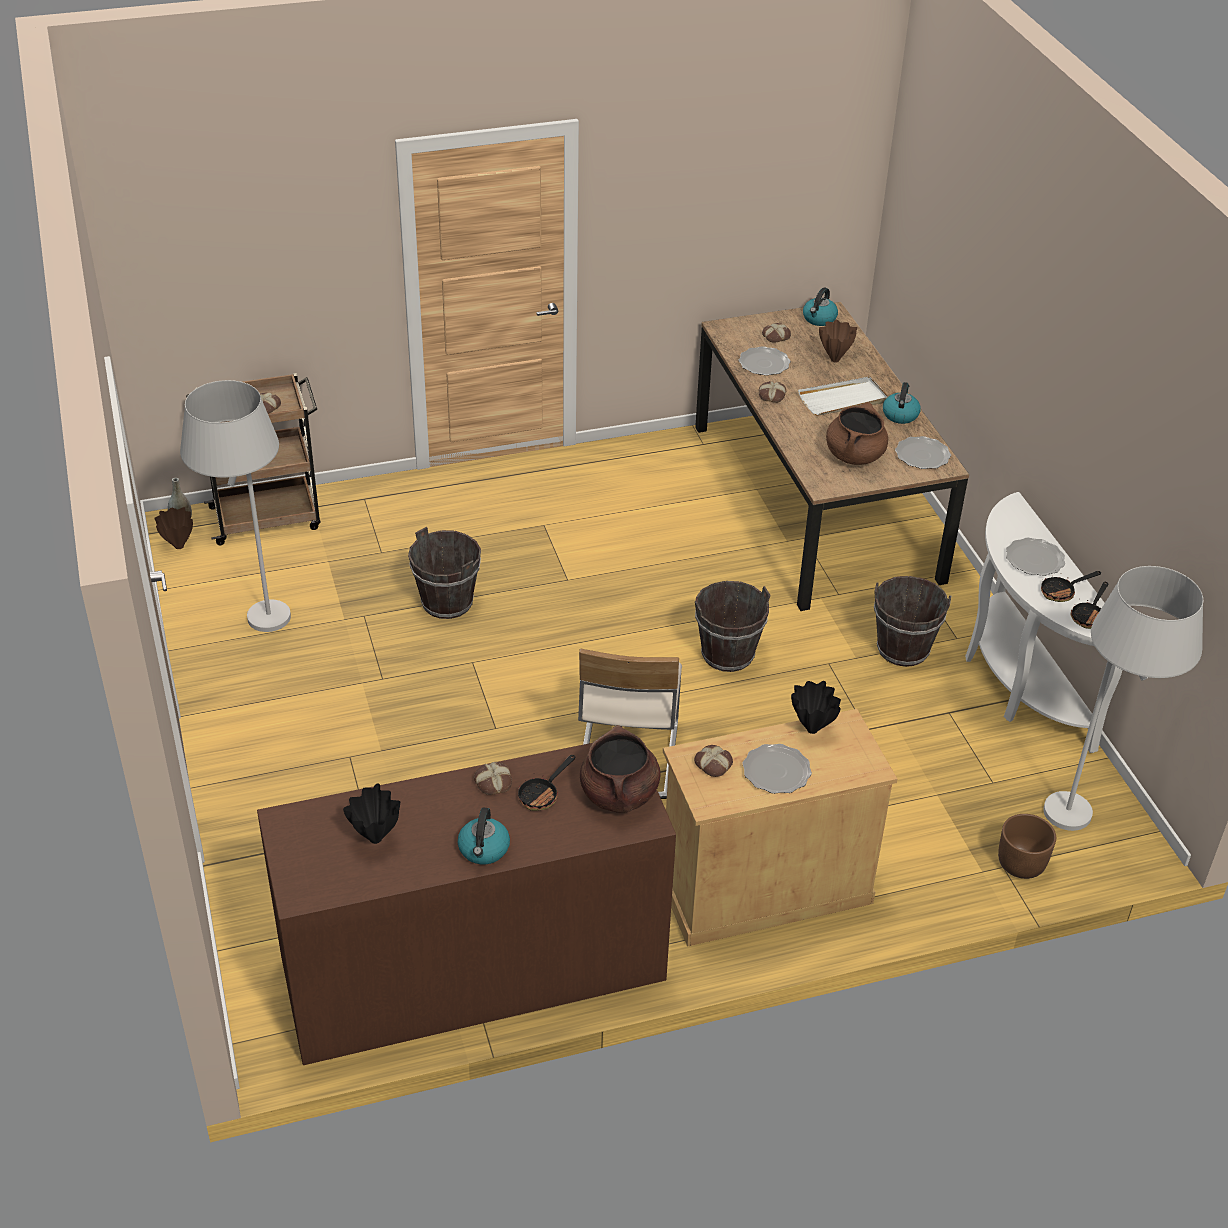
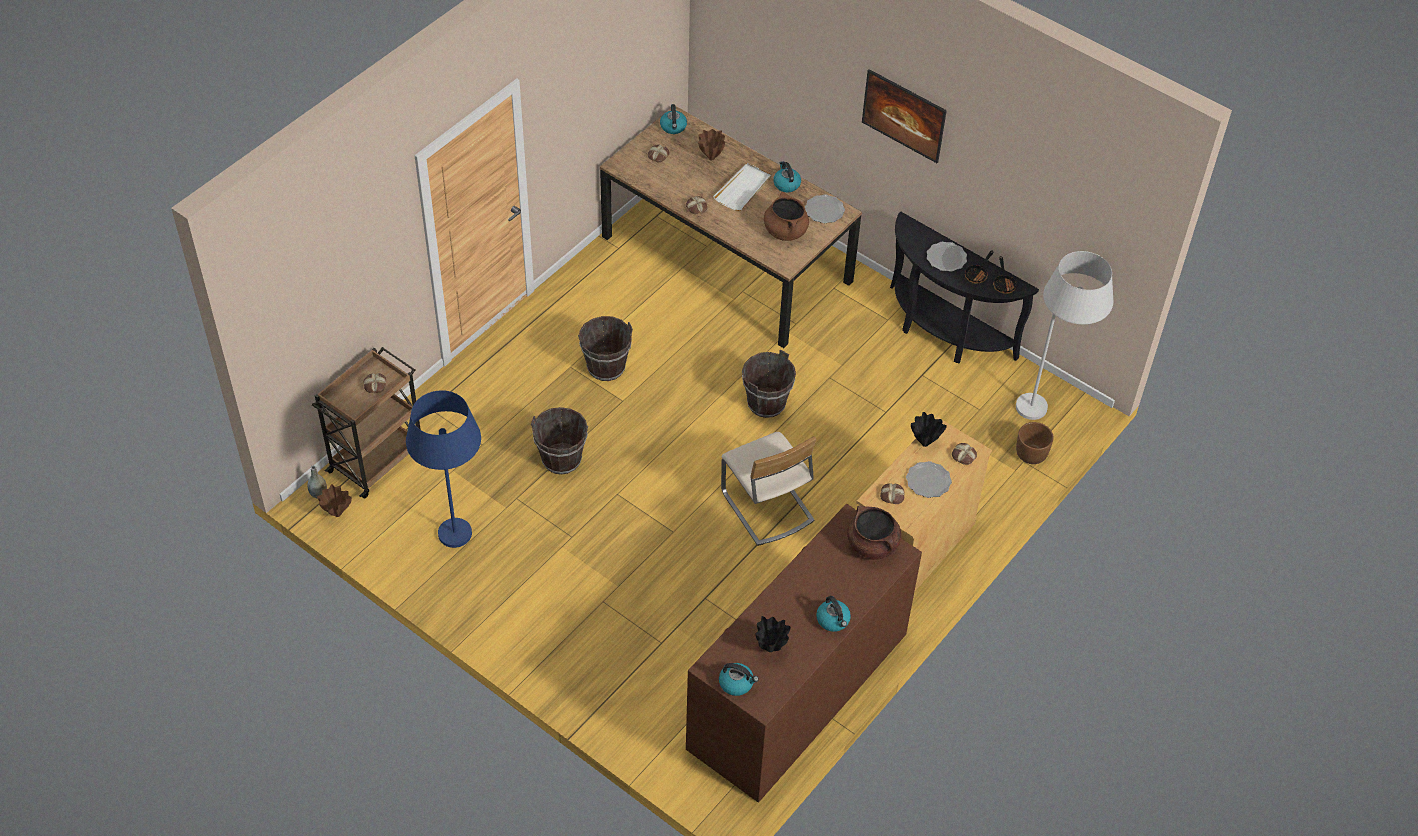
camera: 35 degrees left, 10 degrees up
white floor lamp [180,380,291,632] -> blue floor lamp [406,390,481,548]
bread [474,762,512,795] -> bread moved to [952,443,977,465]
frying pan [518,755,575,811] -> none
plate [739,346,791,375] -> none
brown bucket [874,576,951,667] -> brown bucket moved to [578,316,633,381]
white console table [965,492,1122,753] -> black console table [890,212,1039,364]
none -> kettle [719,663,759,696]
none -> picture [862,69,947,163]

